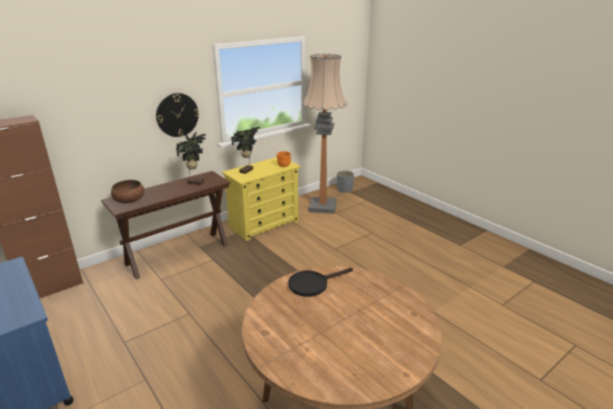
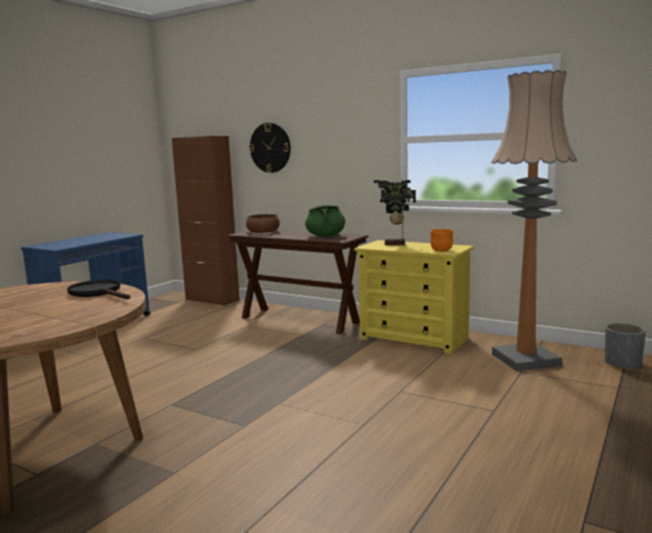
camera: 70 degrees right, 15 degrees down
wall clock [156,93,199,137] -> wall clock moved to [249,123,291,173]
potted plant [176,132,206,185] -> green cooking pot [305,205,345,237]

